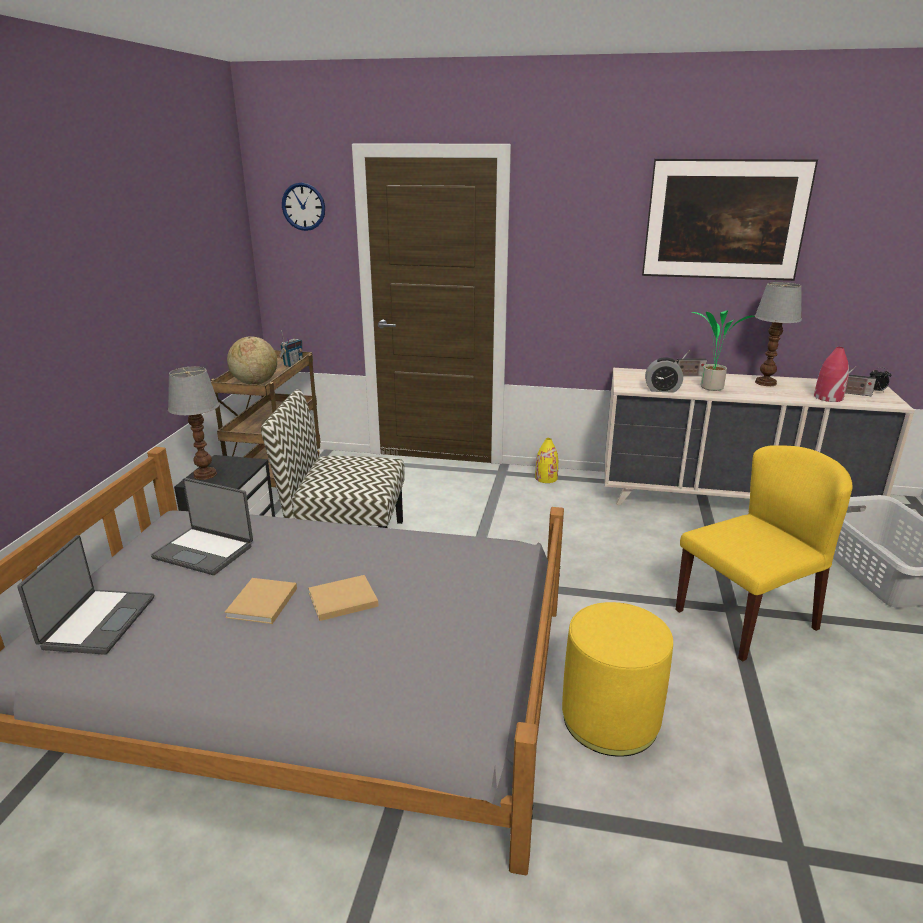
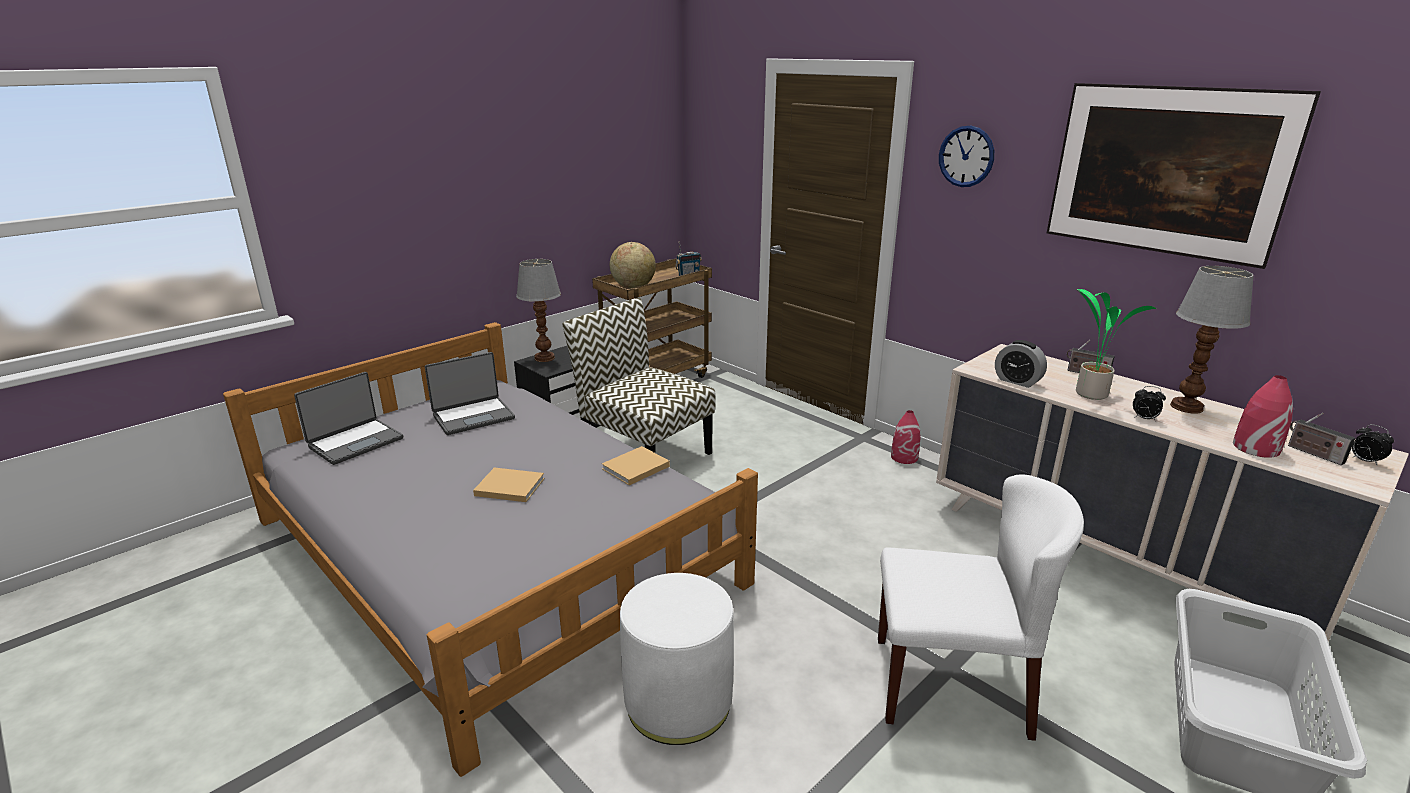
camera: 35 degrees right, 0 degrees up
laptop [151,478,253,575] -> laptop turned 90 degrees counterclockwise [425,352,515,435]
beige book [224,578,297,624] -> beige book moved to [602,446,670,485]
wall clock [282,182,325,231] -> wall clock moved to [939,126,994,187]
yellow vase [535,438,558,483] -> red vase [891,410,921,464]
yellow ottoman [562,602,673,757] -> white ottoman [620,573,734,745]
yellow chair [675,445,852,662] -> white chair [878,474,1084,741]
none -> alarm clock [1133,386,1166,420]

